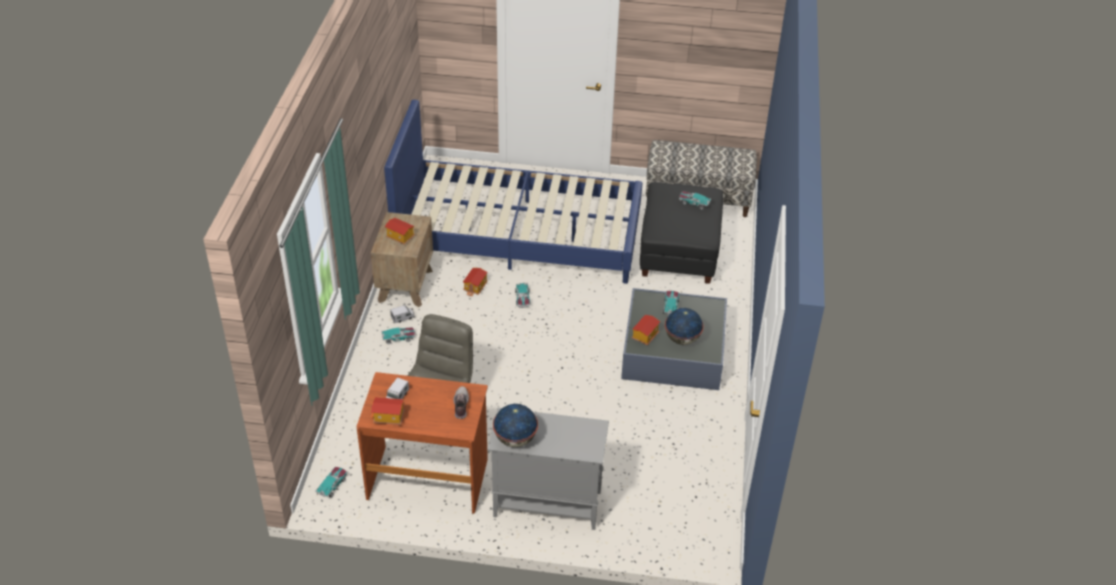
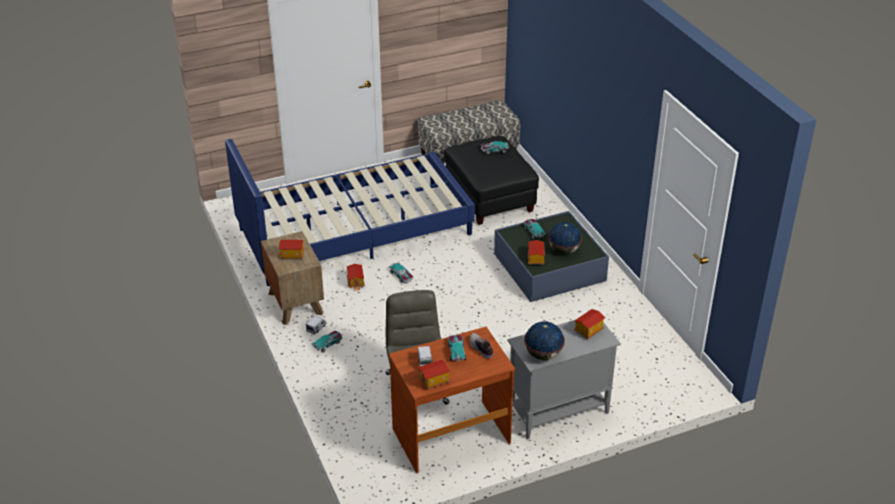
camera: 30 degrees left, 5 degrees down
toy car [315,467,347,498] -> toy car moved to [448,335,466,361]
none -> toy house [574,309,606,339]

